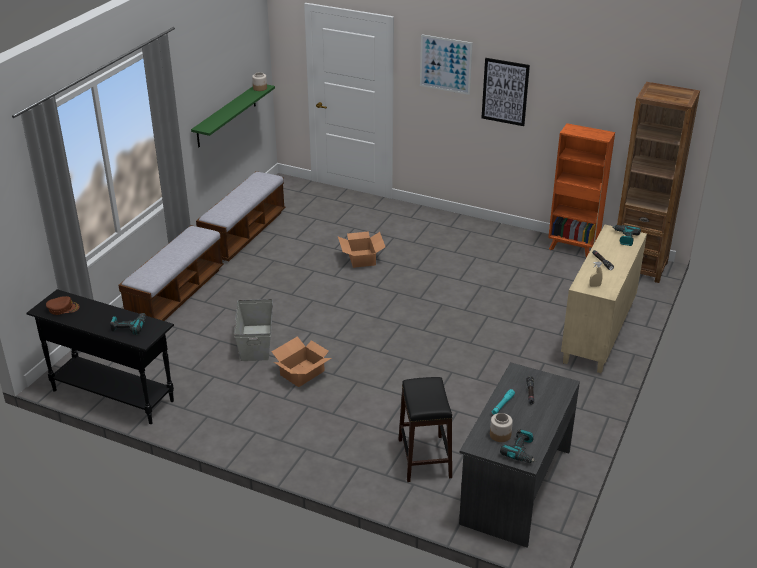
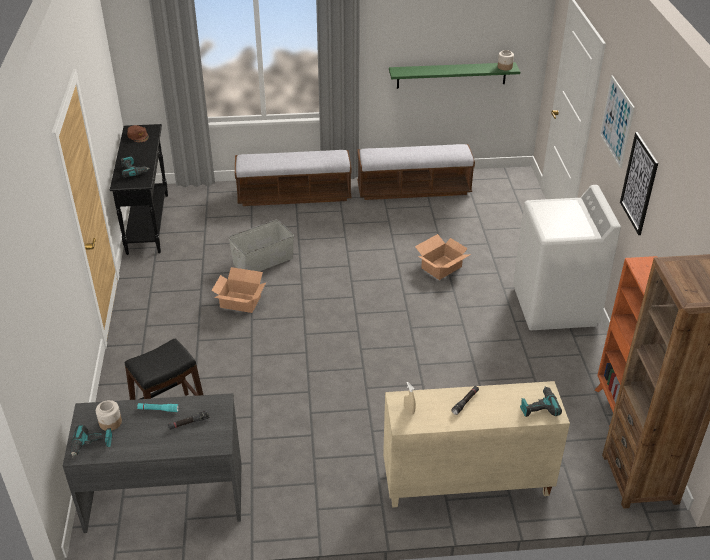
camera: 60 degrees right, 5 degrees up
none -> white washing machine [513,185,621,330]

